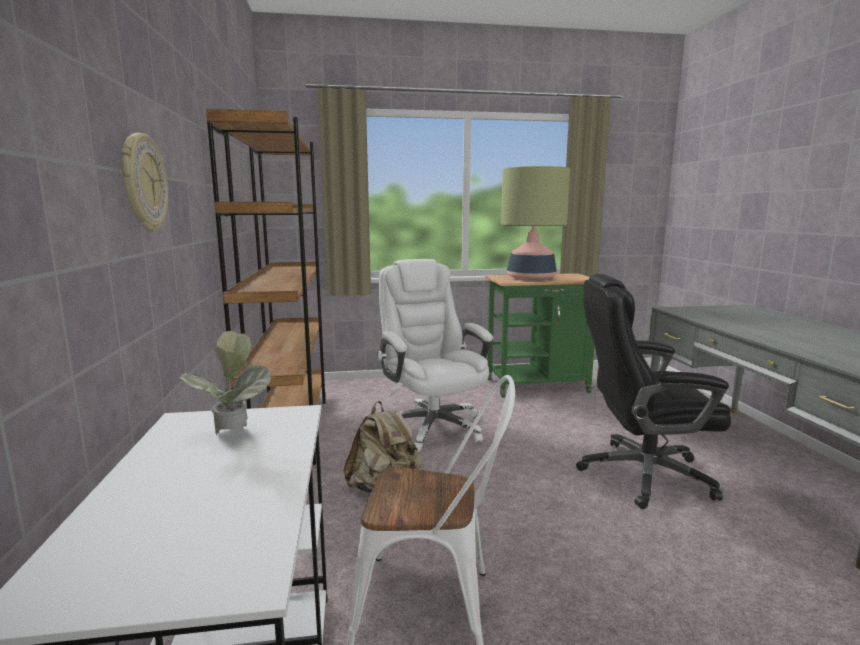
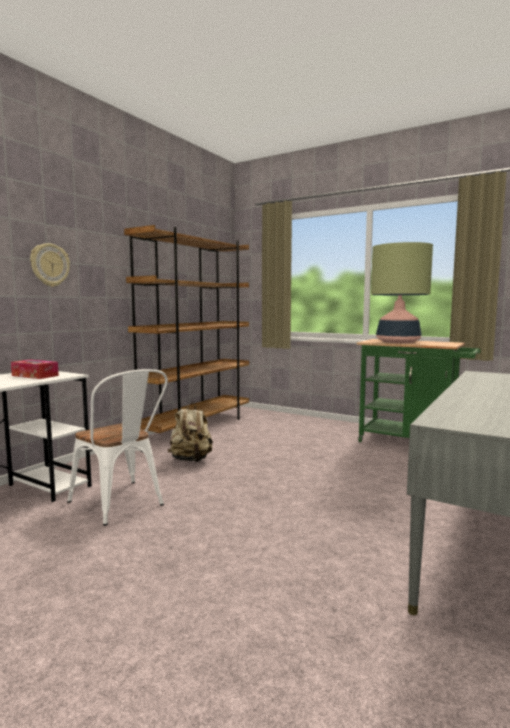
camera: 40 degrees right, 5 degrees down
potted plant [179,331,271,435] -> tissue box [11,360,59,379]
white office chair [377,259,493,452] -> none
black office chair [576,274,731,509] -> none

